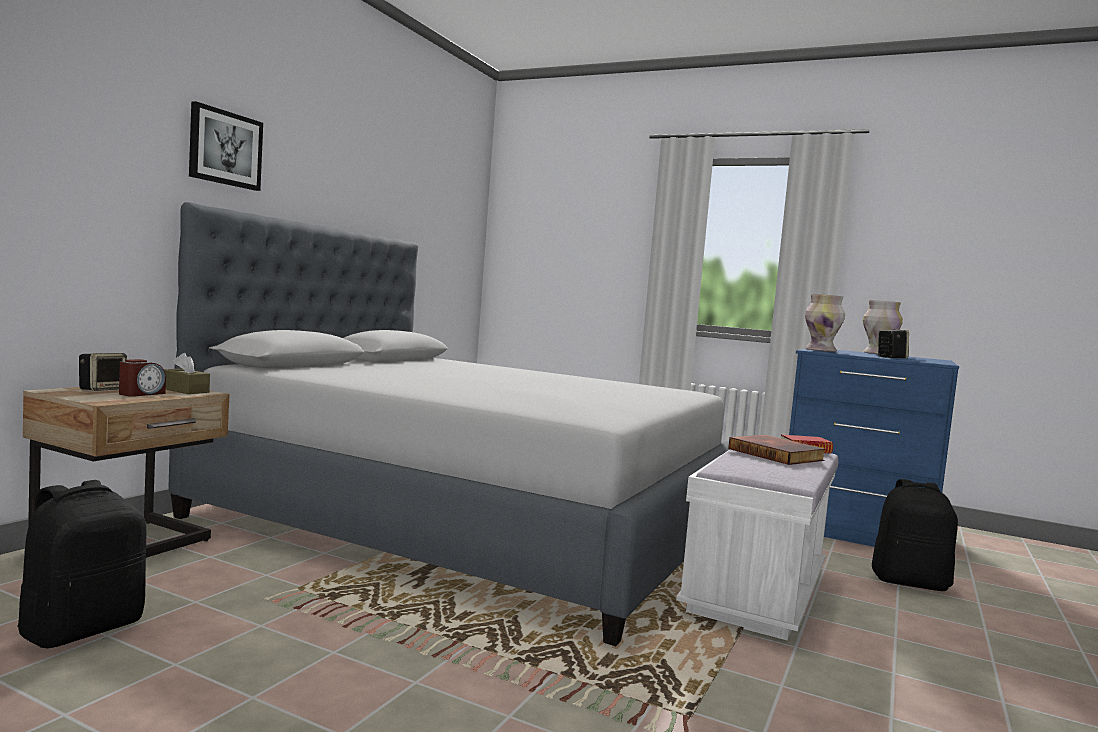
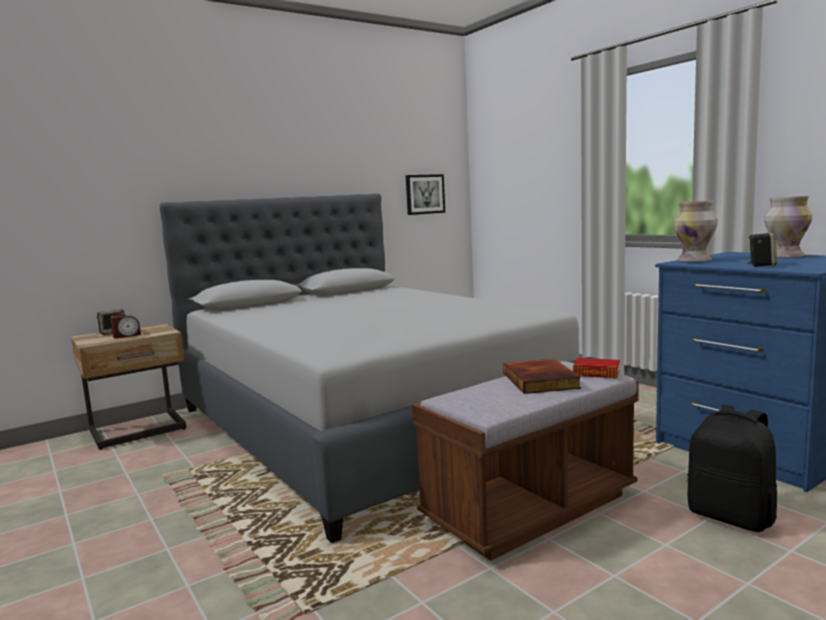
camera: 30 degrees right, 5 degrees up
black backpack [17,480,147,648] -> none
brown tissue box [164,353,210,394] -> none
picture [189,101,263,191] -> picture moved to [406,174,445,215]
white bench [676,450,838,640] -> brown bench [412,361,639,561]

